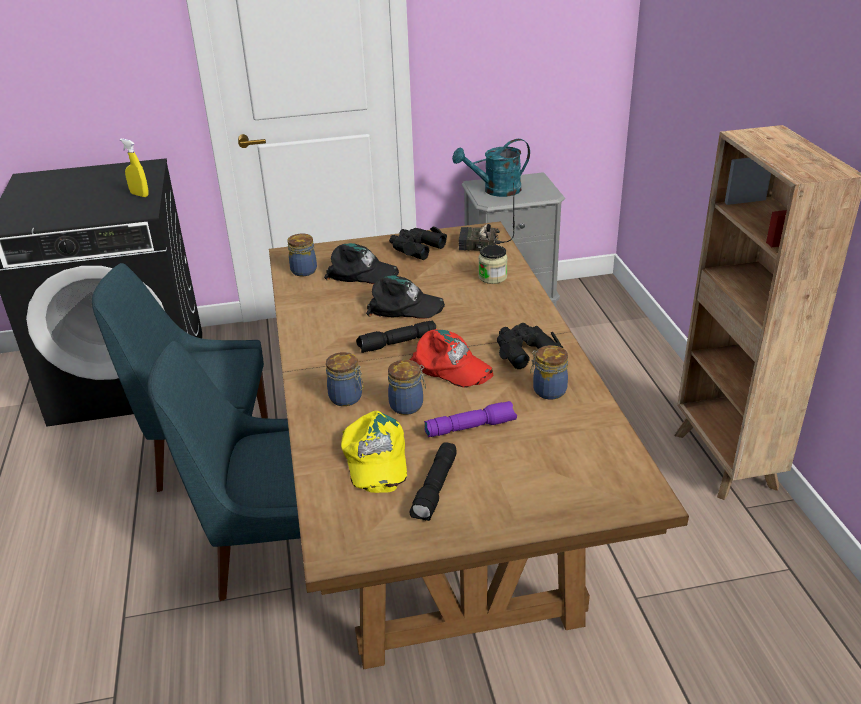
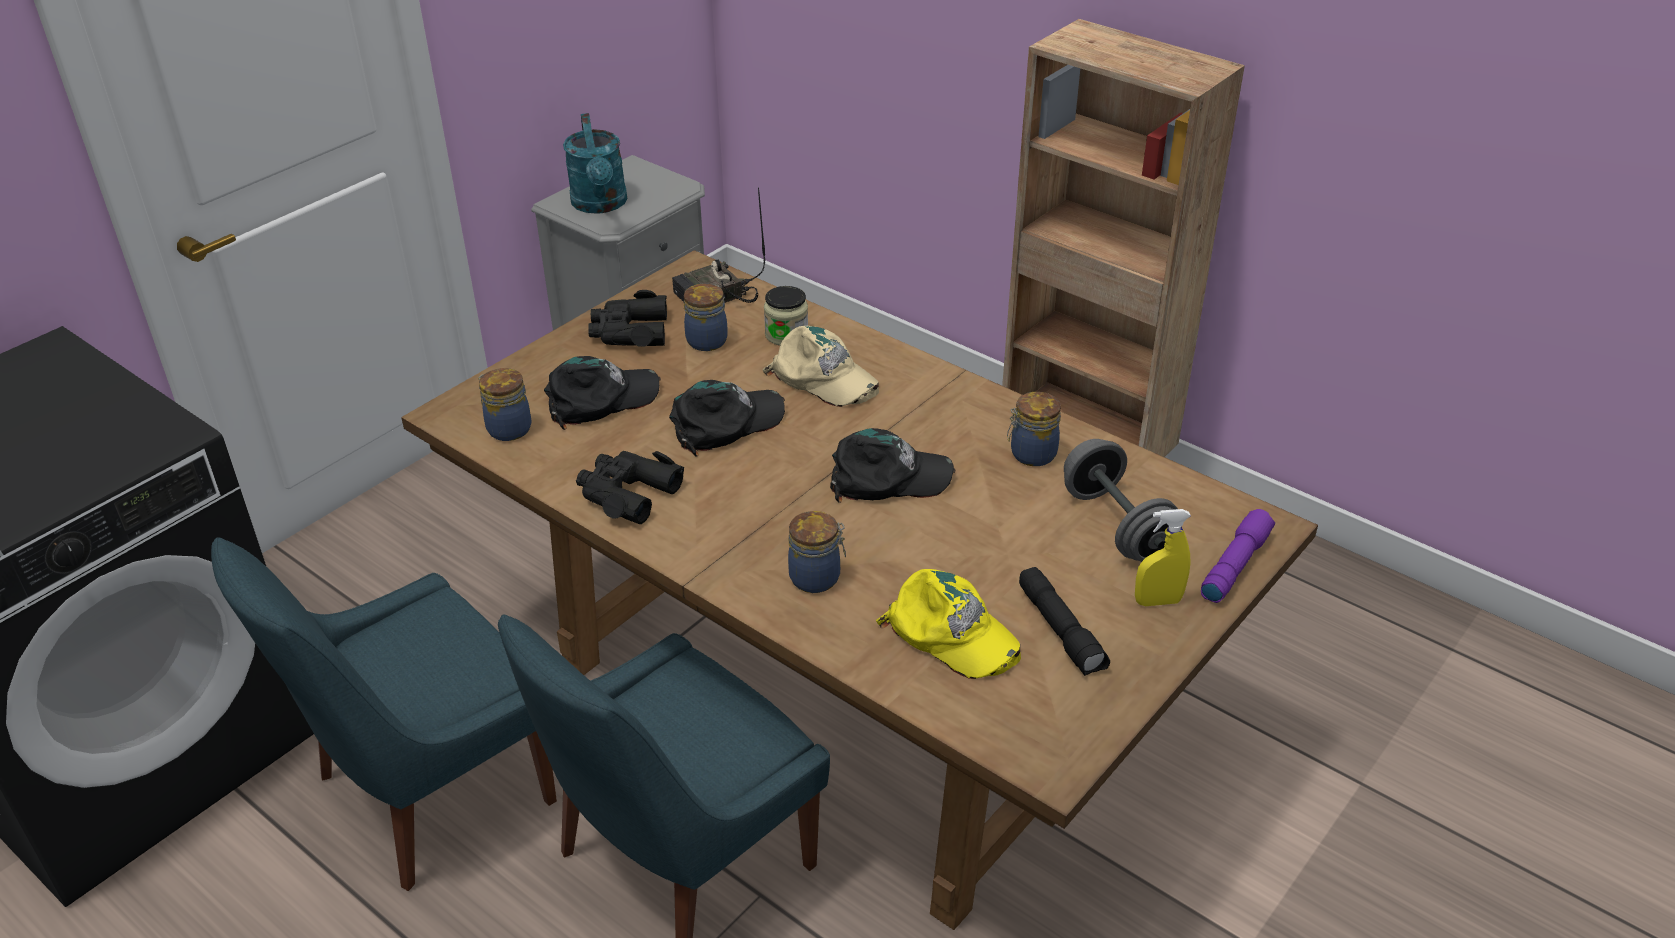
camera: 40 degrees left, 5 degrees up
yellow spray bottle [120,139,149,197] -> yellow spray bottle moved to [1135,509,1191,606]
black flashlight [356,321,436,353] -> none
jar [388,360,426,415] -> jar moved to [684,284,728,351]
red cap [410,329,493,388] -> black cap [830,428,955,503]
purple flashlight [424,401,517,437] -> purple flashlight moved to [1201,509,1275,603]
turquoise watering can [452,139,530,197] -> turquoise watering can turned 45 degrees counterclockwise [563,113,627,214]
black binoculars [497,323,563,369] -> black binoculars moved to [576,451,684,524]
none -> beige cap [762,326,879,407]
none -> grey dumbbell [1064,439,1182,562]

